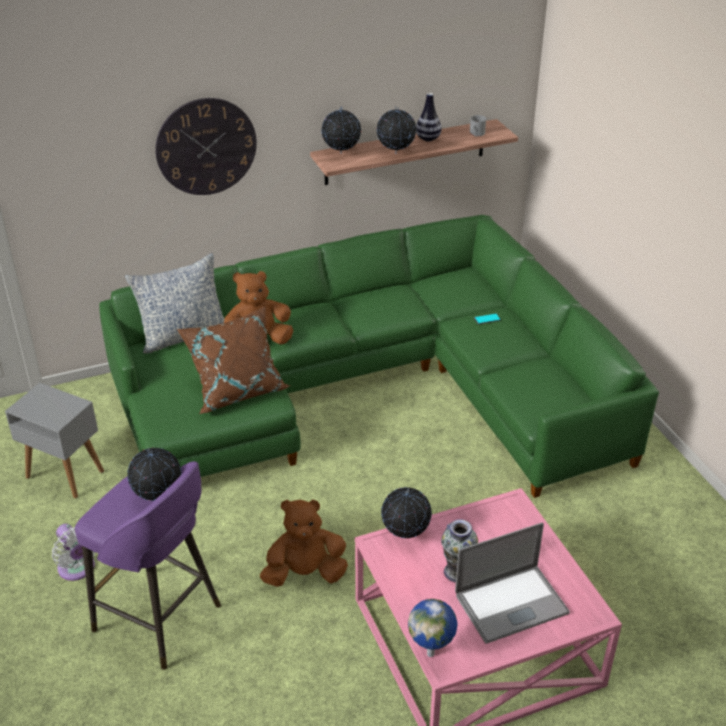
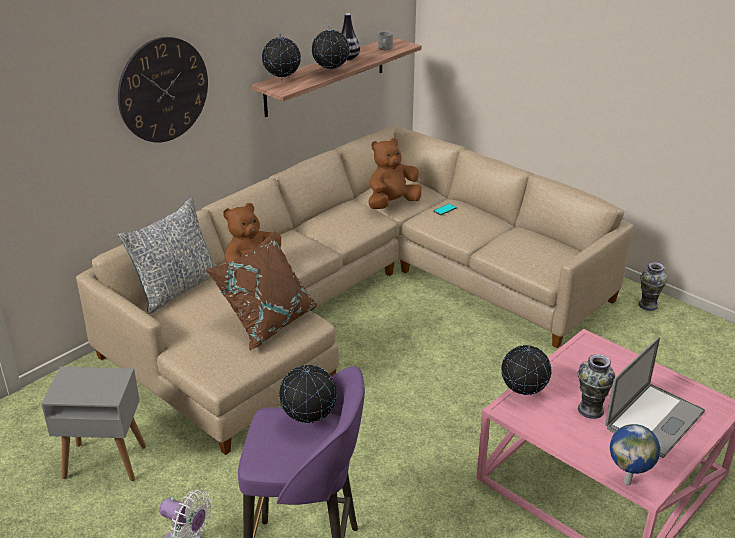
camera: 25 degrees left, 5 degrees down
green sofa [99,215,659,498] -> beige sofa [76,126,634,455]
brown plush toy [260,499,348,587] -> brown plush toy moved to [368,138,421,209]
none -> vase [639,262,668,311]

